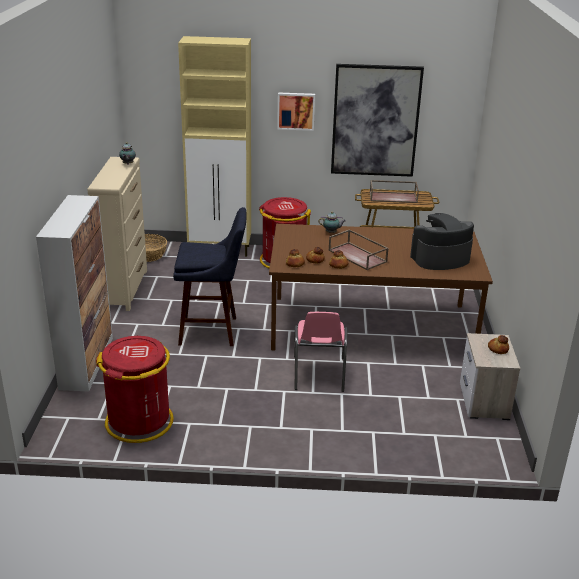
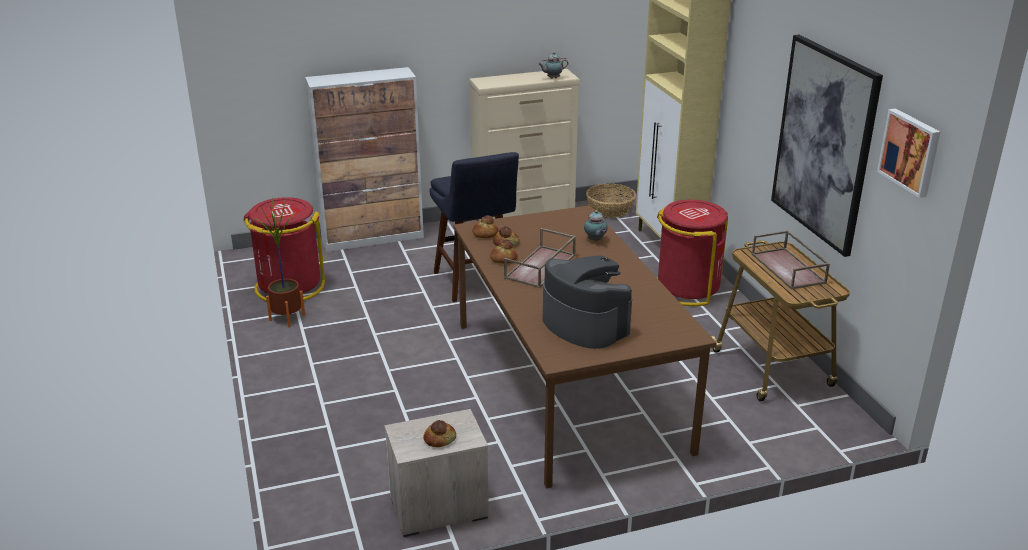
camera: 70 degrees right, 0 degrees up
picture [277,92,315,131] -> picture moved to [877,109,940,198]
pink chair [294,312,347,392] -> none
none -> potted plant [254,199,305,327]

